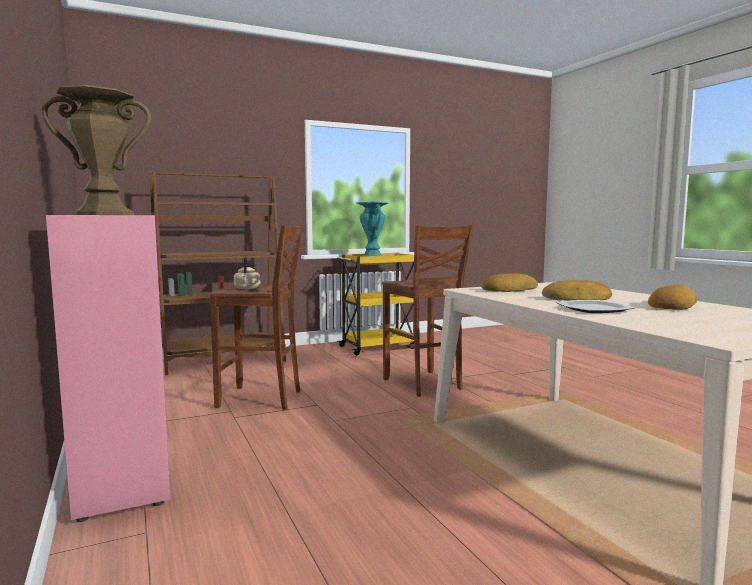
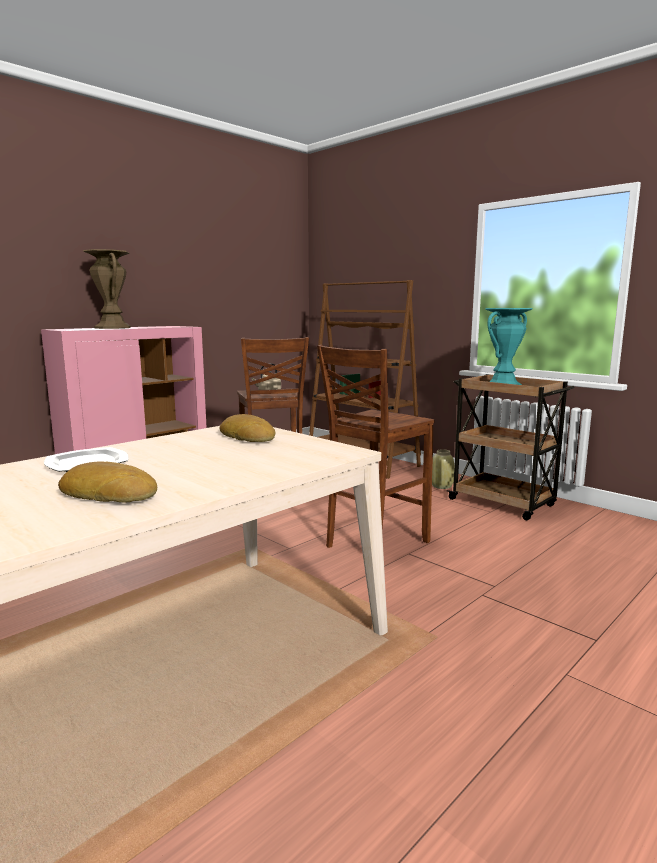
camera: 70 degrees right, 5 degrees up
yellow cart [337,253,421,355] -> brown cart [447,374,575,520]
bread [542,280,612,301] -> none
none -> beige vase [432,449,454,489]

